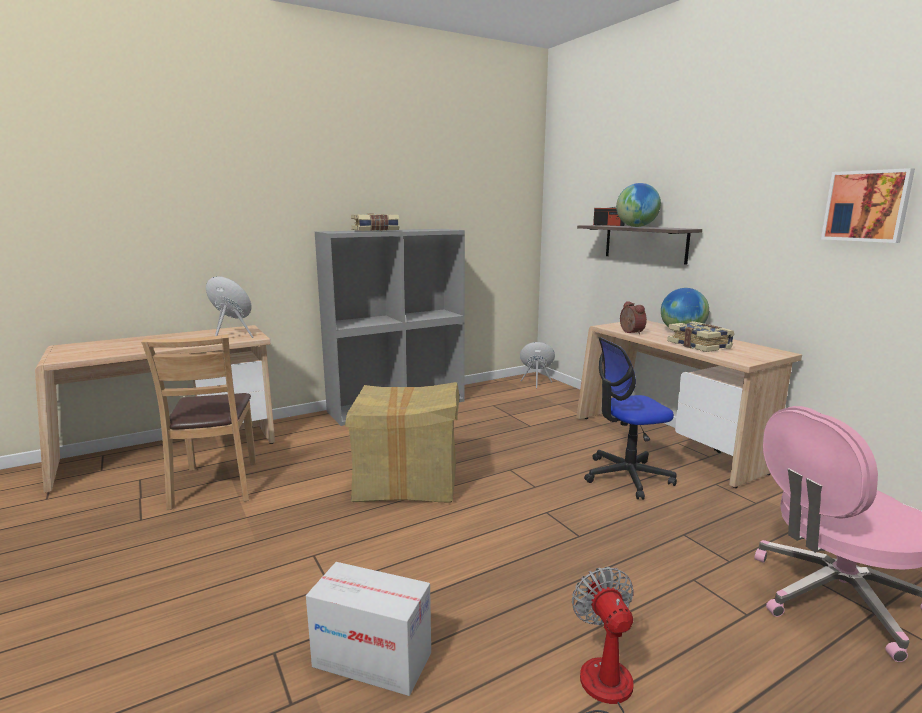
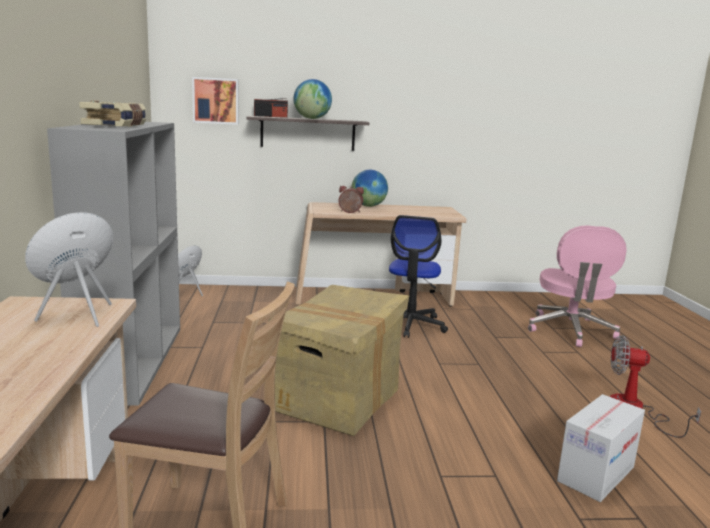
camera: 65 degrees left, 0 degrees up
book [667,321,735,352] -> none
picture [821,168,915,243] -> picture moved to [192,77,239,125]

